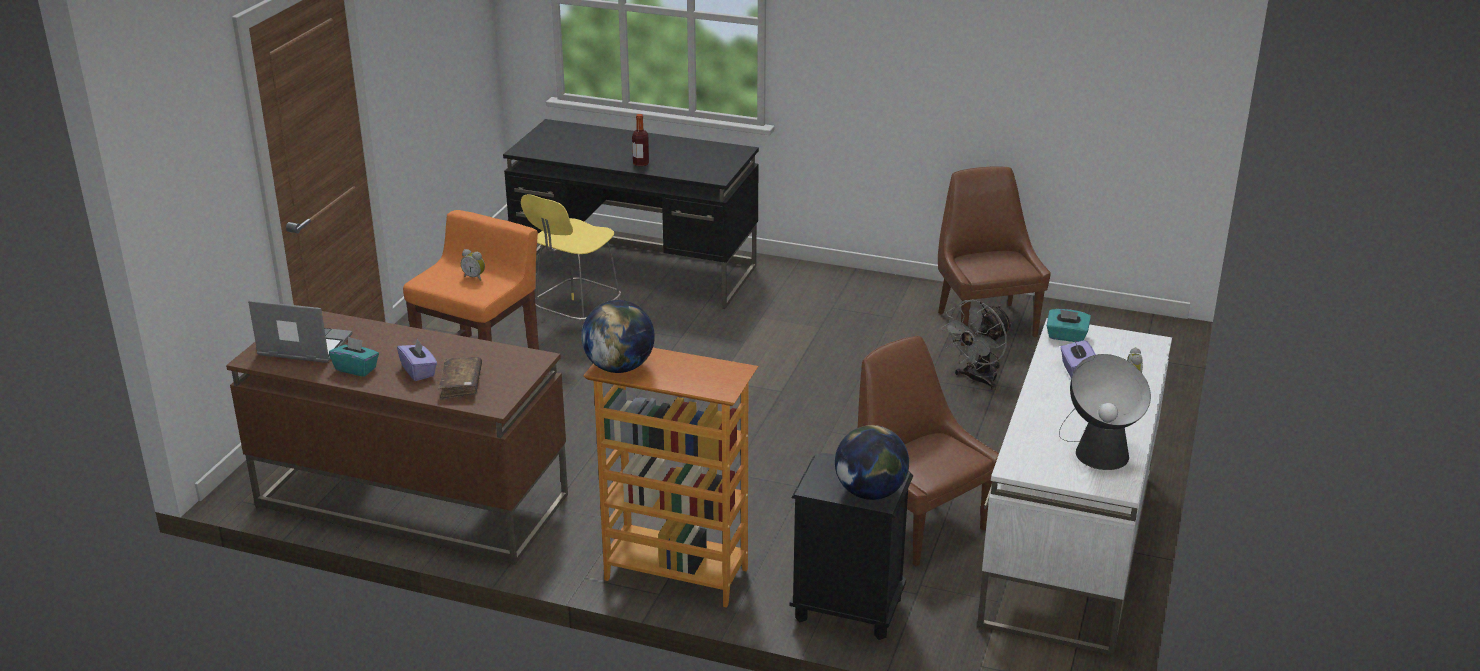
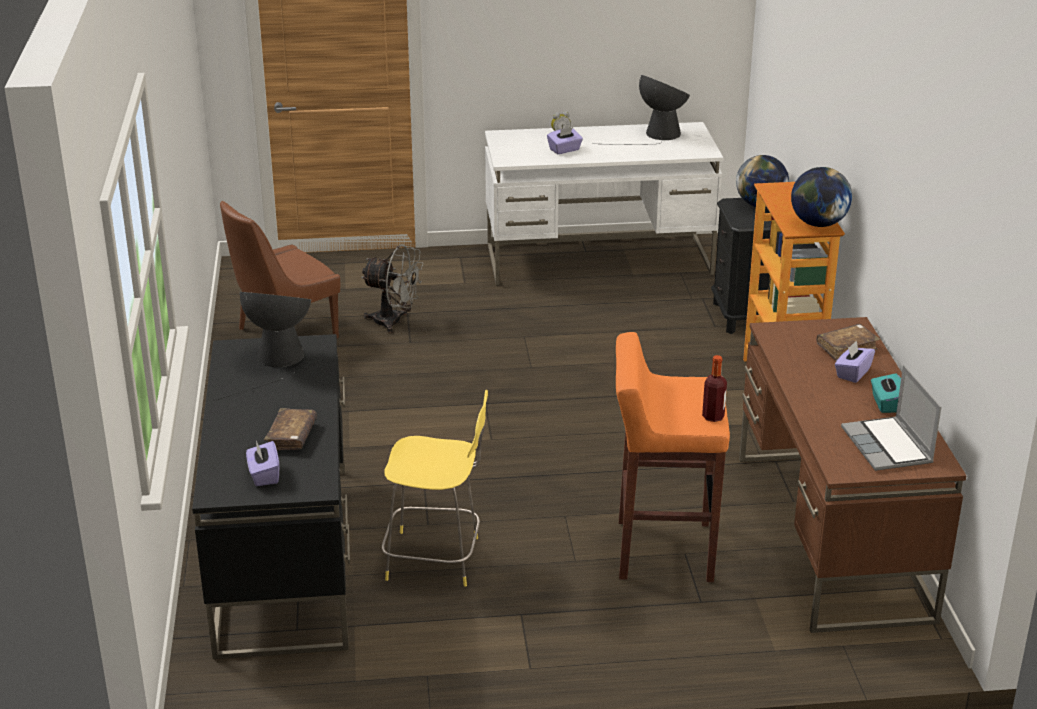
camera: 115 degrees left, 0 degrees up
alarm clock [461,249,485,281] -> none
bottle [632,114,649,166] -> bottle moved to [702,355,727,422]
brown chair [858,336,999,566] -> none
turquoise tissue box [1047,309,1091,342] -> none
none -> table lamp [214,292,312,401]
none -> purple tissue box [246,441,279,486]
none -> brown book [264,408,317,450]

